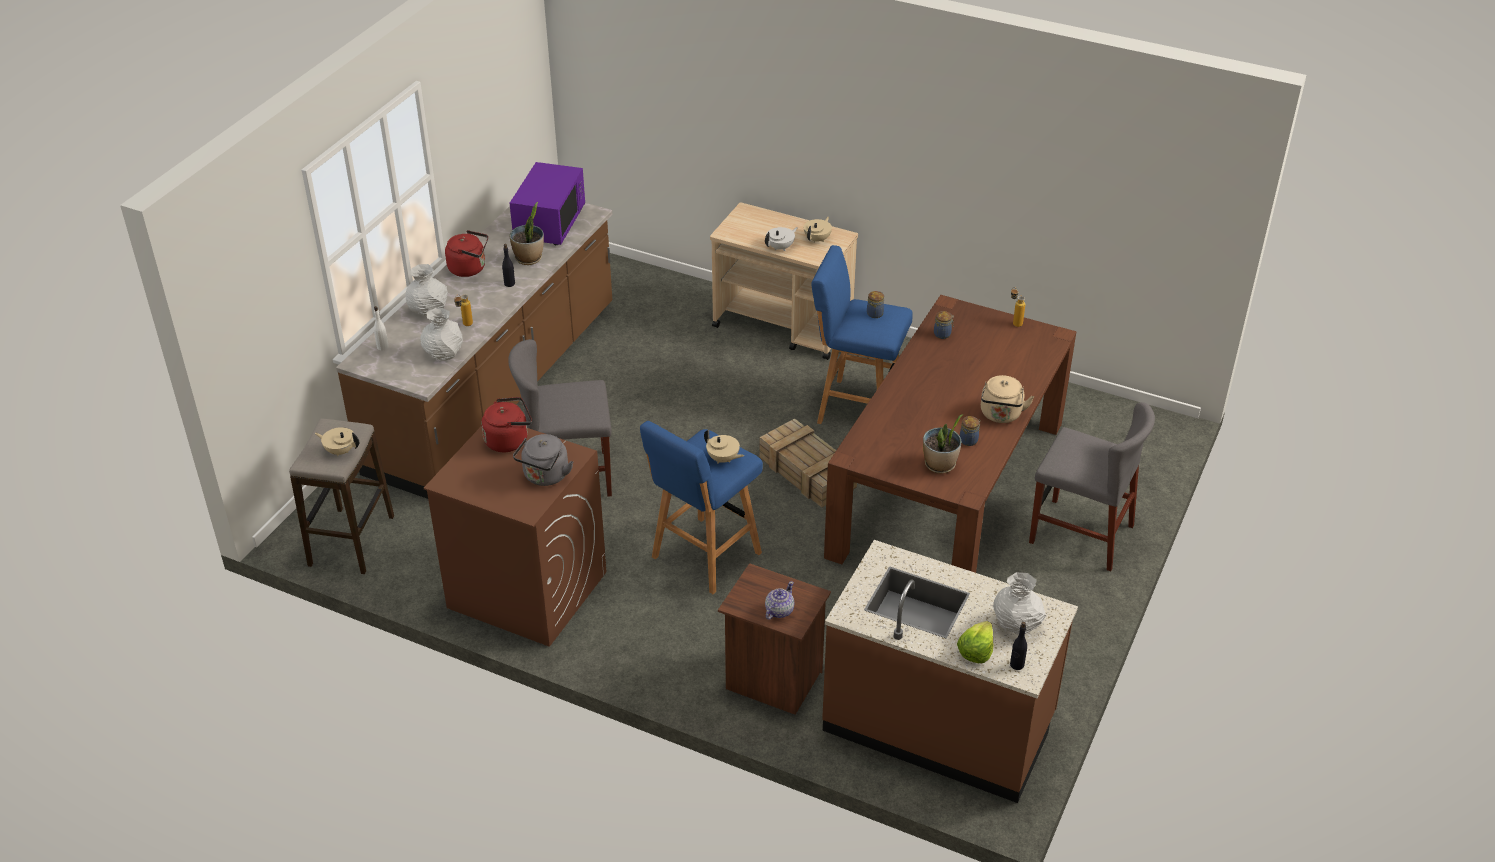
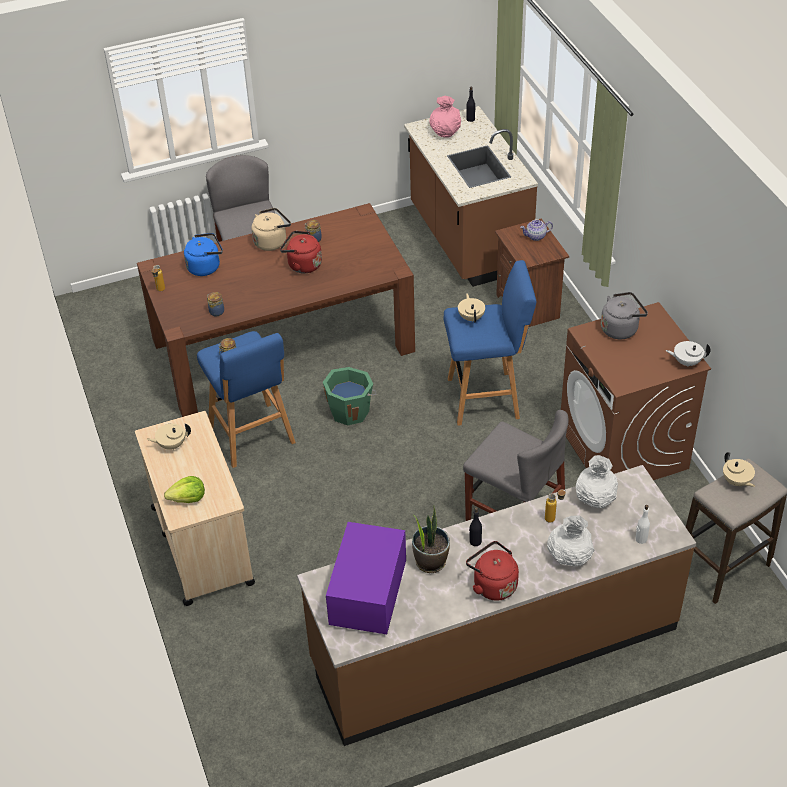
camera: 135 degrees left, 5 degrees up
red kettle [481,397,532,452] -> red kettle moved to [280,231,322,273]
purple microwave [509,162,585,245] -> purple microwave turned 45 degrees counterclockwise [326,522,406,634]
crate [759,419,857,508] -> green bucket [323,367,377,425]
white teapot [765,227,798,251] -> white teapot moved to [666,341,711,366]
potted plant [923,414,963,474] -> none
lettuce [957,621,993,663] -> lettuce moved to [164,476,205,503]
white vase [993,572,1046,635] -> pink vase [429,96,461,138]
none -> blue kettle [184,233,223,276]

